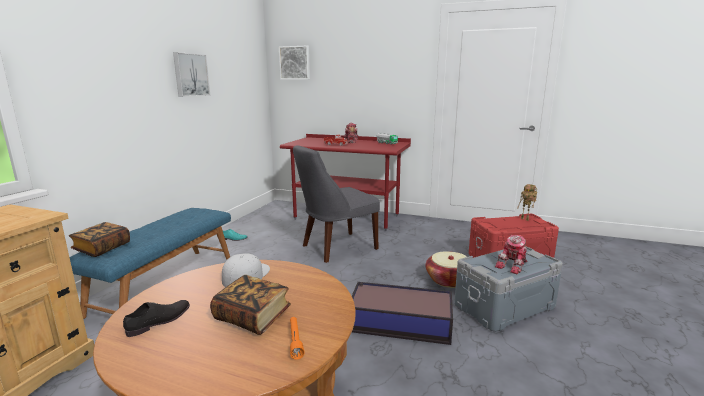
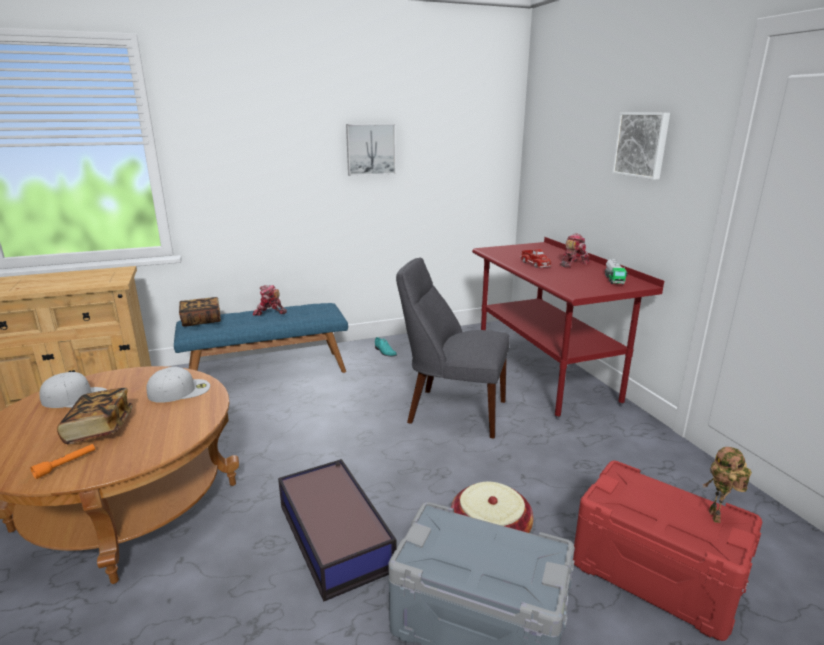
camera: 50 degrees right, 5 degrees up
black shoe [123,300,190,337] -> white cap [39,372,107,408]
picture [279,46,310,80] -> picture moved to [612,112,670,180]
toy robot [495,235,527,274] -> toy robot moved to [253,285,287,316]

